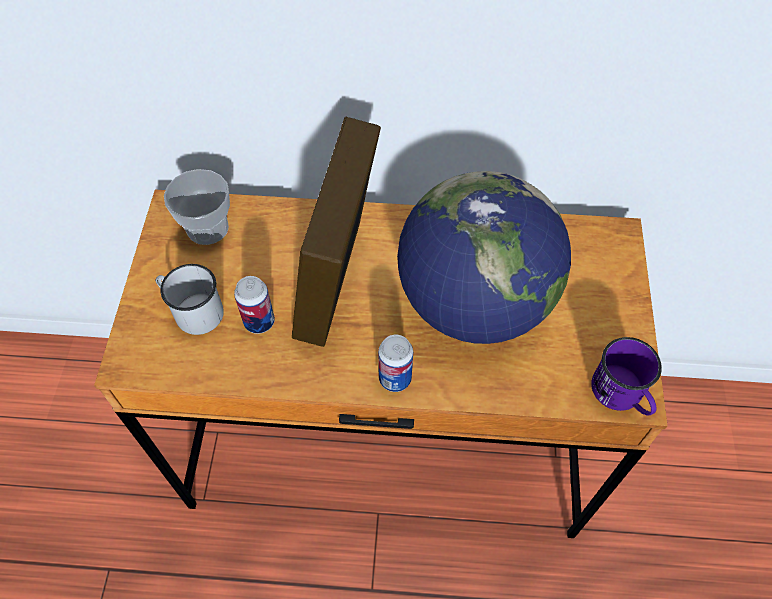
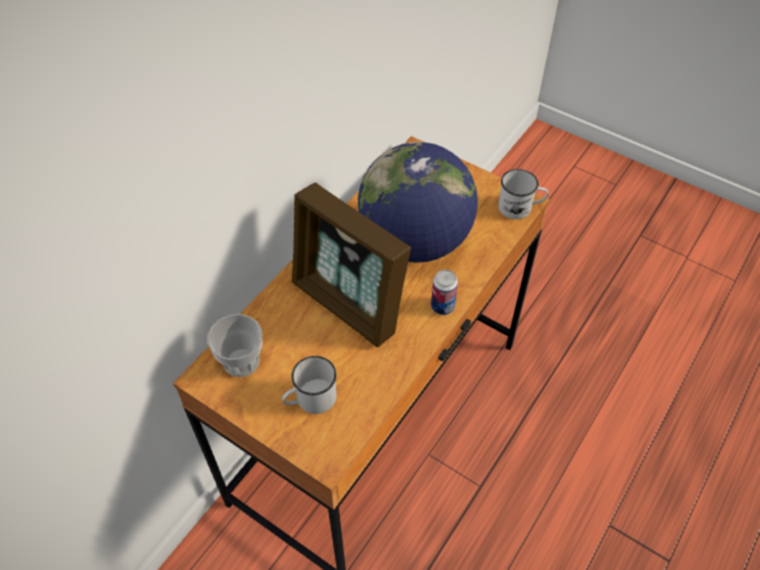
camera: 60 degrees left, 5 degrees down
can [234,276,275,334] -> none
purple mug [591,337,662,416] -> white mug [498,169,549,219]

